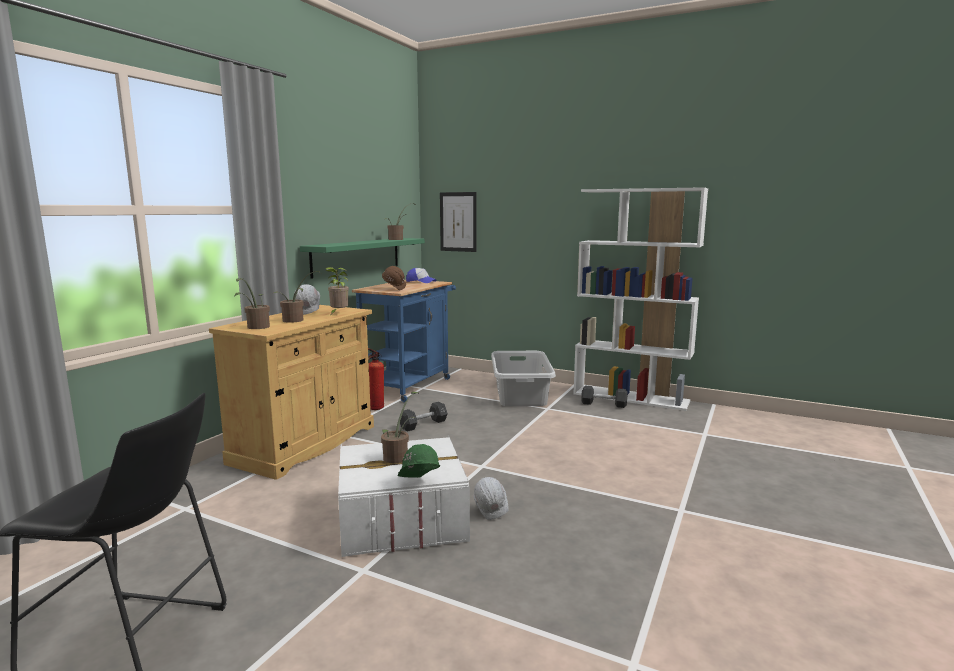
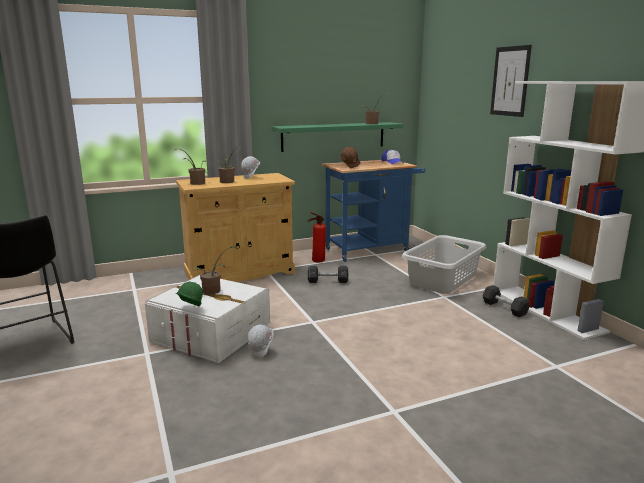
camera: 40 degrees right, 5 degrees up
potted plant [325,267,349,314] -> none
picture [440,192,477,252] -> picture moved to [490,45,532,117]

